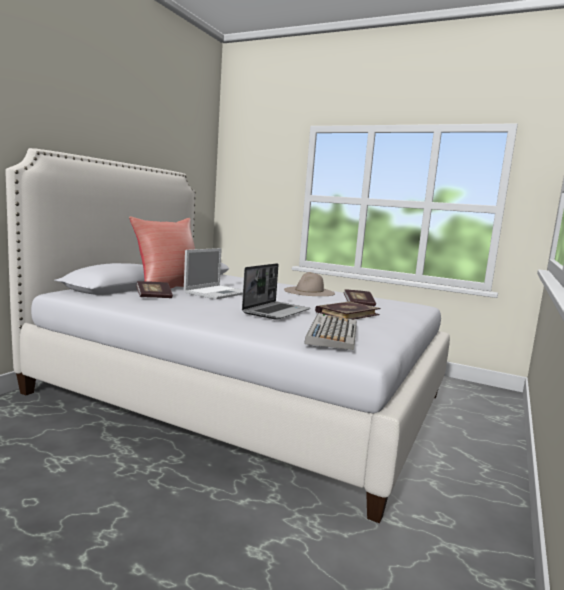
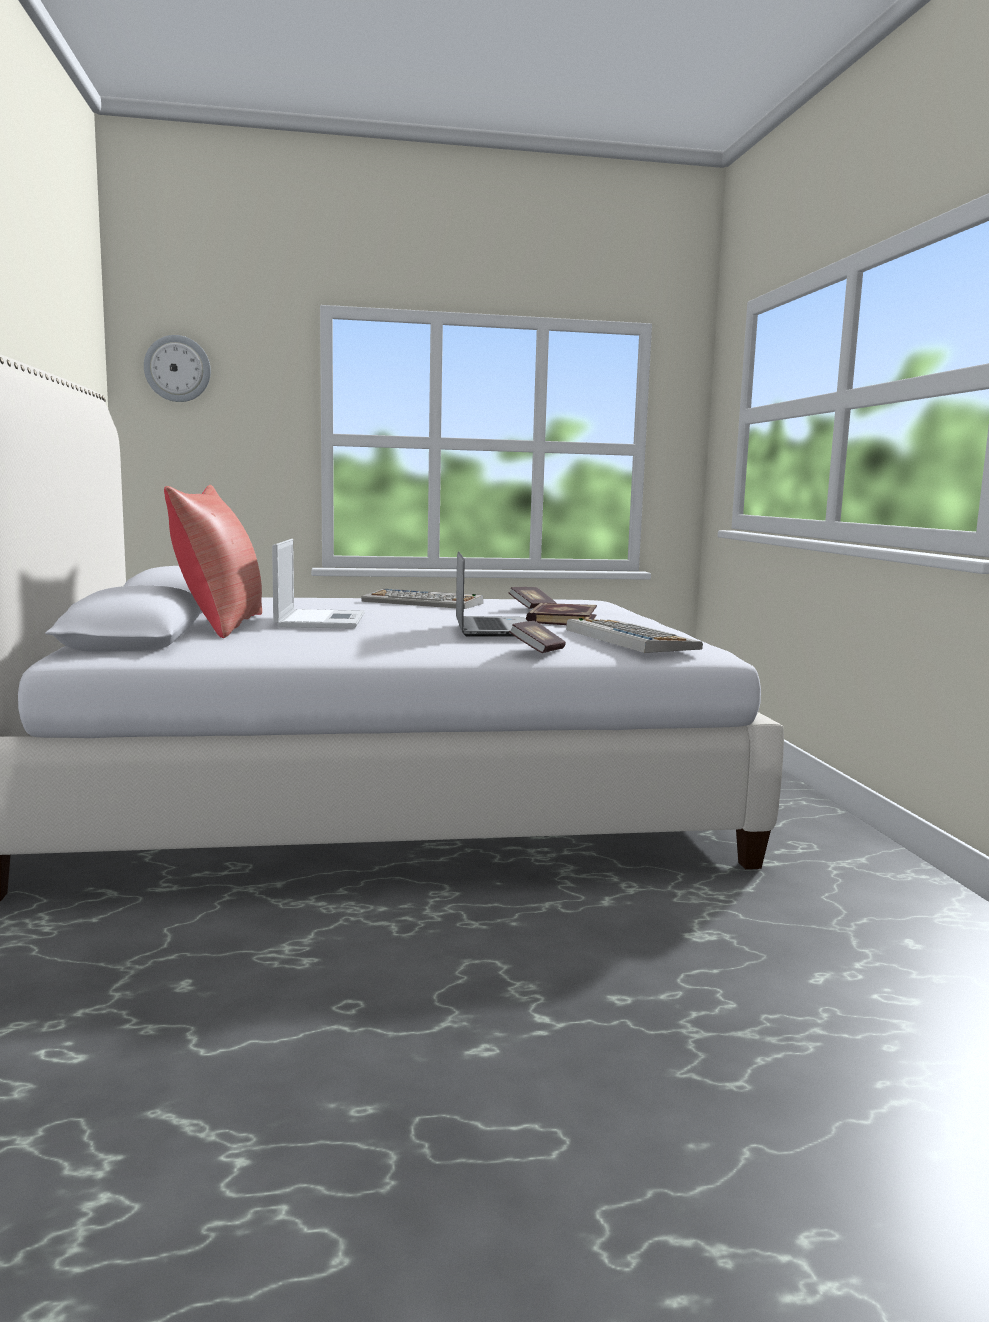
camera: 35 degrees left, 0 degrees up
book [136,281,173,298] -> book moved to [509,621,566,653]
beige hat [284,272,335,296] -> keyboard [361,589,483,609]
none -> wall clock [144,335,211,402]

